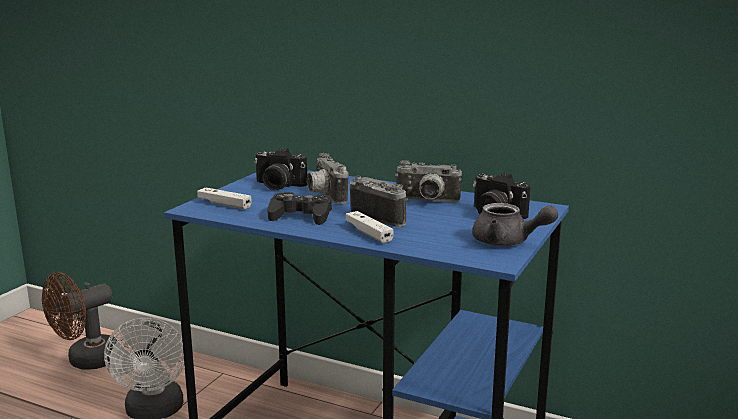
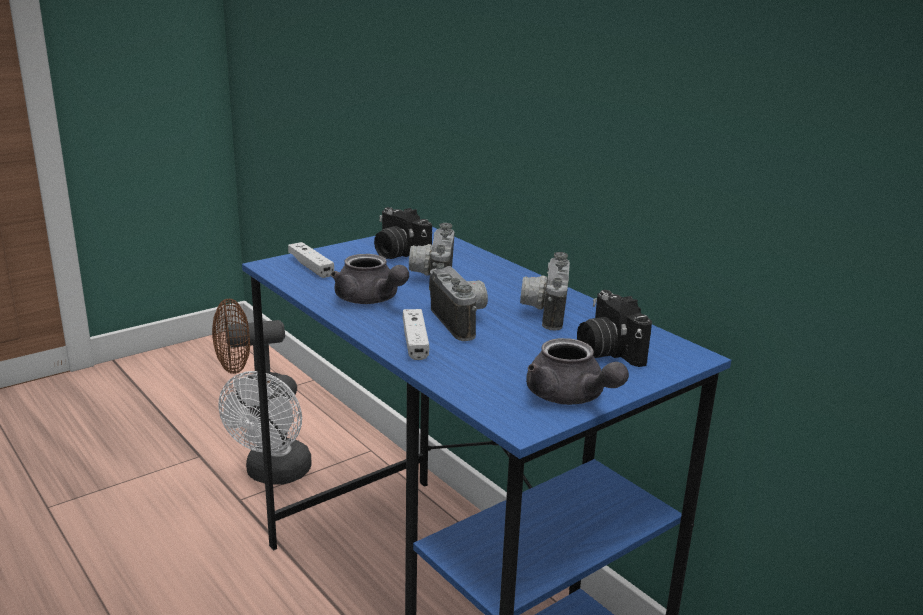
camera: 25 degrees right, 5 degrees up
black game controller [267,192,332,225] -> grey teapot [331,254,409,304]
camera [395,160,462,202] -> camera turned 60 degrees clockwise [520,252,570,330]

